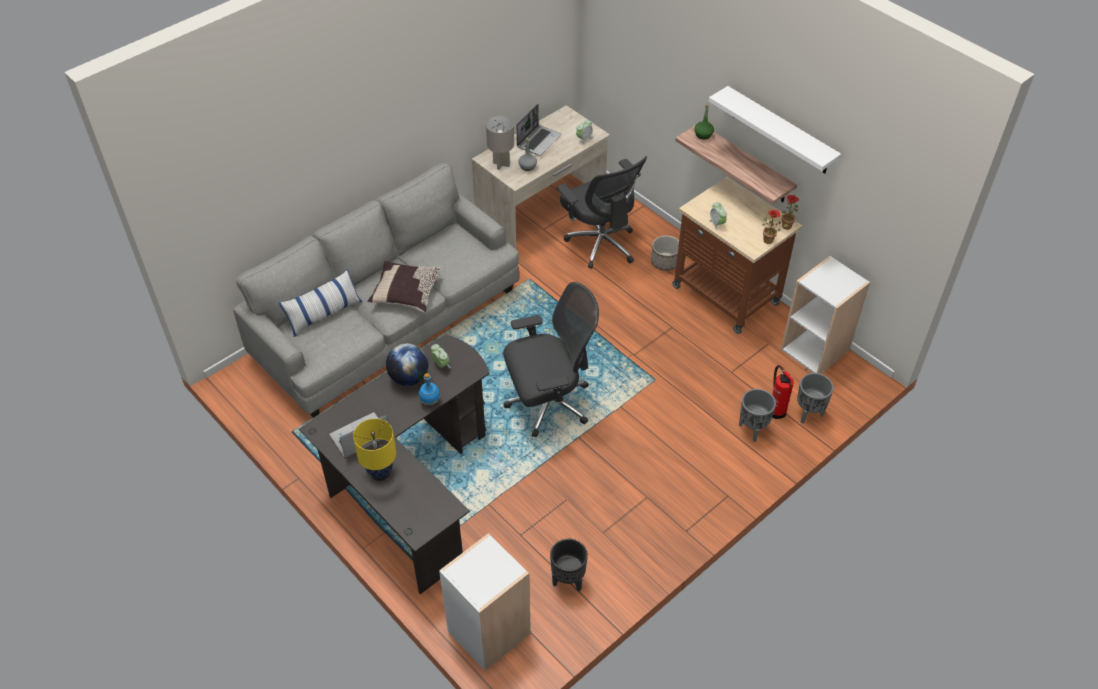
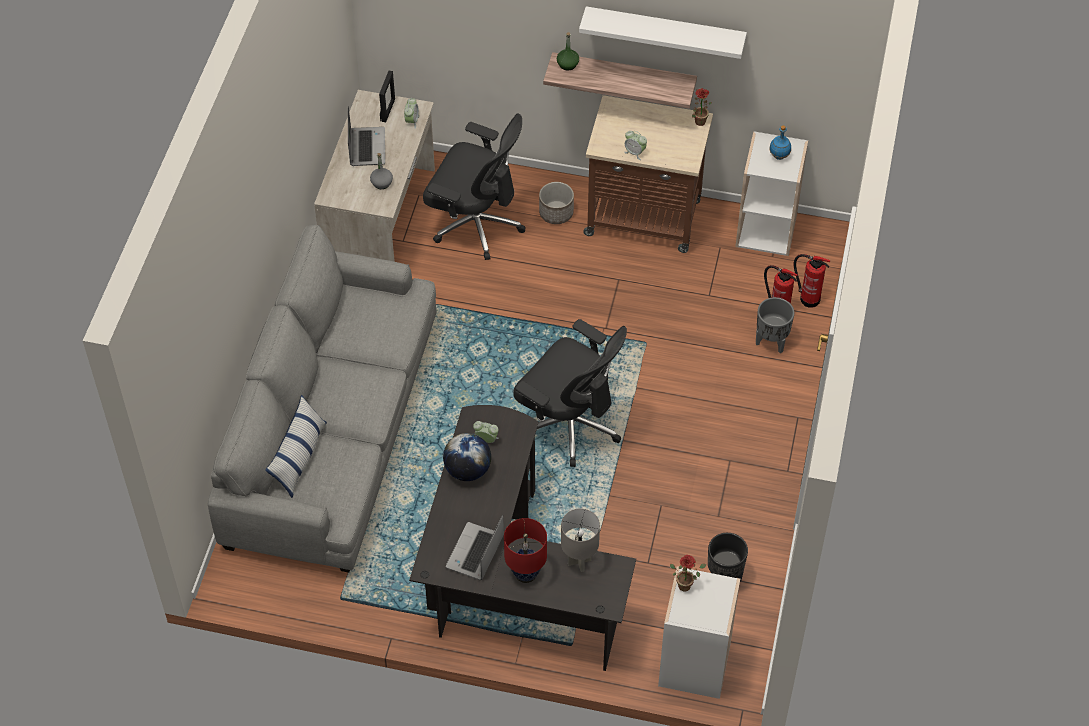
camera: 35 degrees left, 5 degrees up
yellow table lamp [353,419,396,481] -> red table lamp [504,518,547,583]
pillow [367,261,441,313] -> none
blue bottle [419,373,440,406] -> blue bottle moved to [769,125,791,160]
grey table lamp [486,115,514,170] -> grey table lamp moved to [561,509,600,572]
office chair [503,282,599,437] -> office chair turned 90 degrees clockwise [513,319,627,467]
potted plant [763,210,788,244] -> potted plant moved to [670,555,706,592]
grey planter [797,373,834,423] -> fire extinguisher [794,254,830,308]
none -> picture frame [379,71,395,122]

